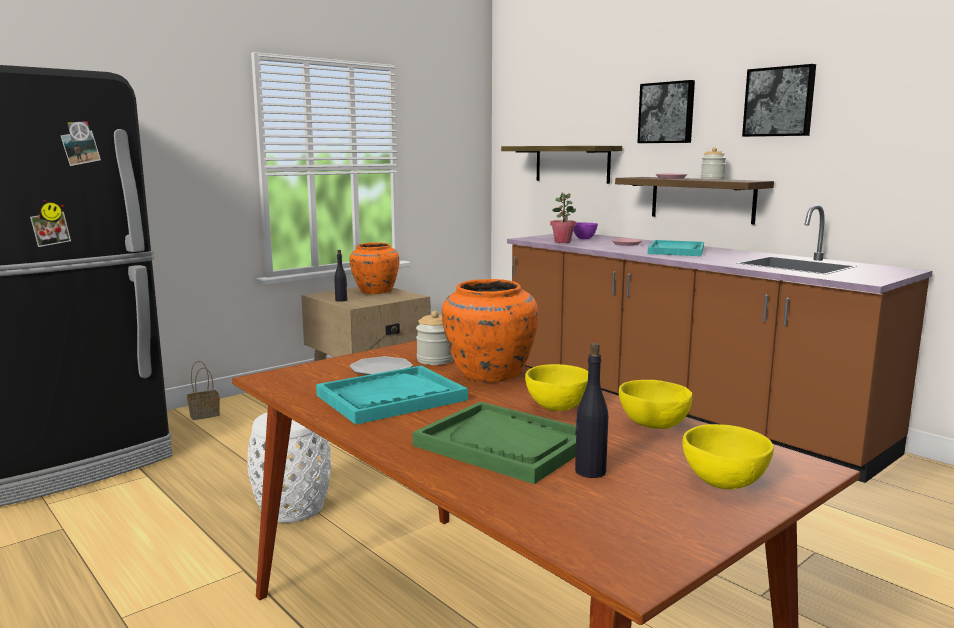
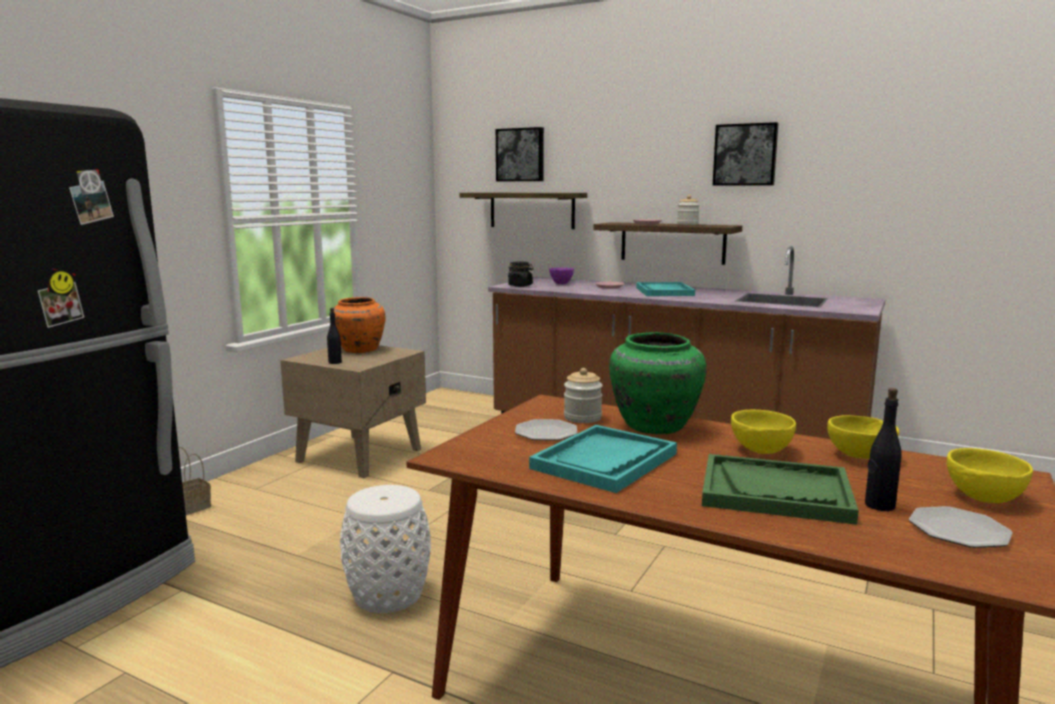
camera: 20 degrees left, 0 degrees up
orange vase [442,279,539,382] -> green vase [609,332,706,435]
potted plant [550,192,576,243] -> none
picture [637,80,695,143] -> picture moved to [496,127,544,181]
none -> black jar [508,261,534,287]
none -> plate [909,506,1013,548]

